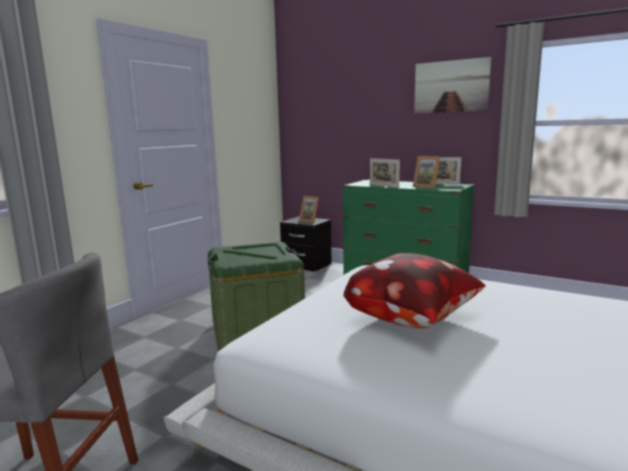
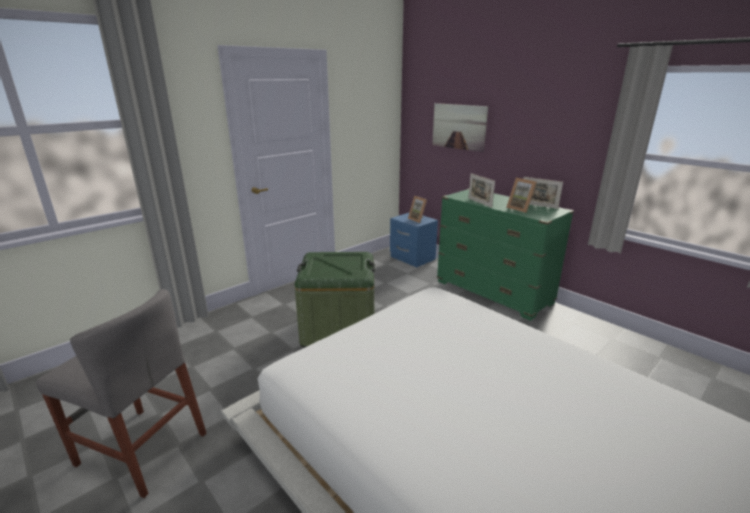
camera: 15 degrees right, 10 degrees up
black nightstand [280,216,332,272] -> blue nightstand [390,213,438,267]
pillow [343,253,486,328] -> none
picture [414,57,491,113] -> picture moved to [432,103,488,152]

